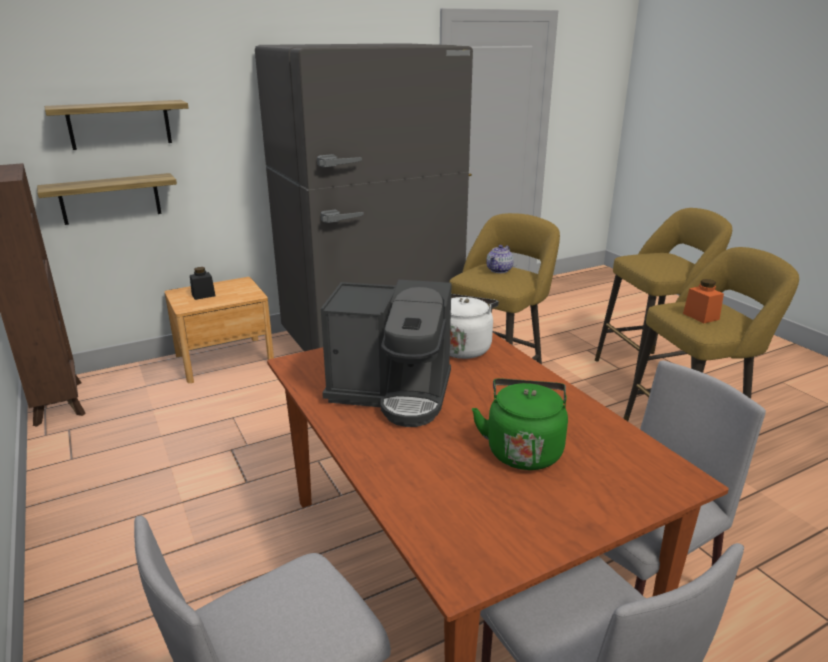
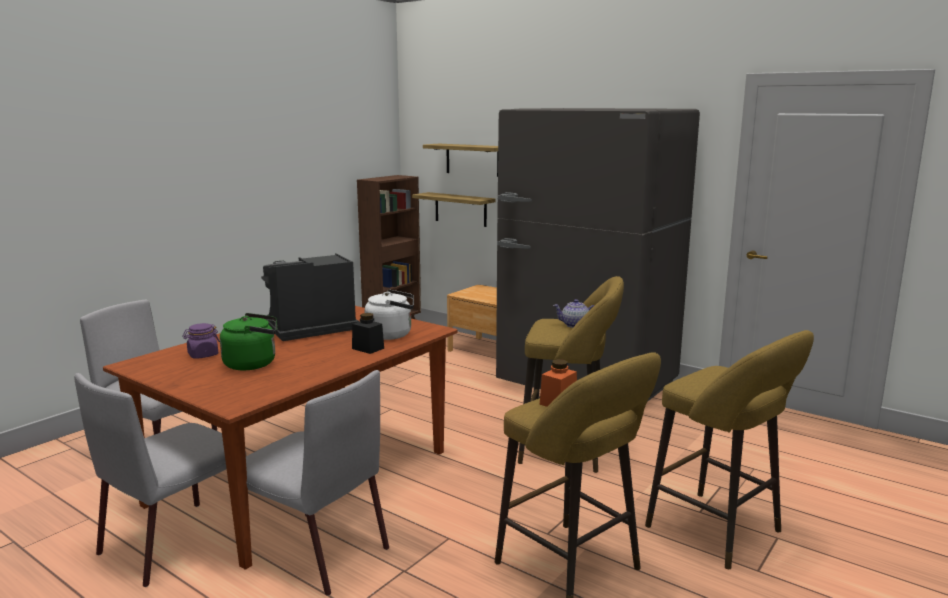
camera: 65 degrees right, 10 degrees down
black jar [190,267,215,300] -> black jar moved to [352,313,384,354]
coffee machine [321,280,452,427] -> coffee machine turned 75 degrees clockwise [261,253,359,341]
none -> purple jar [182,323,220,359]

